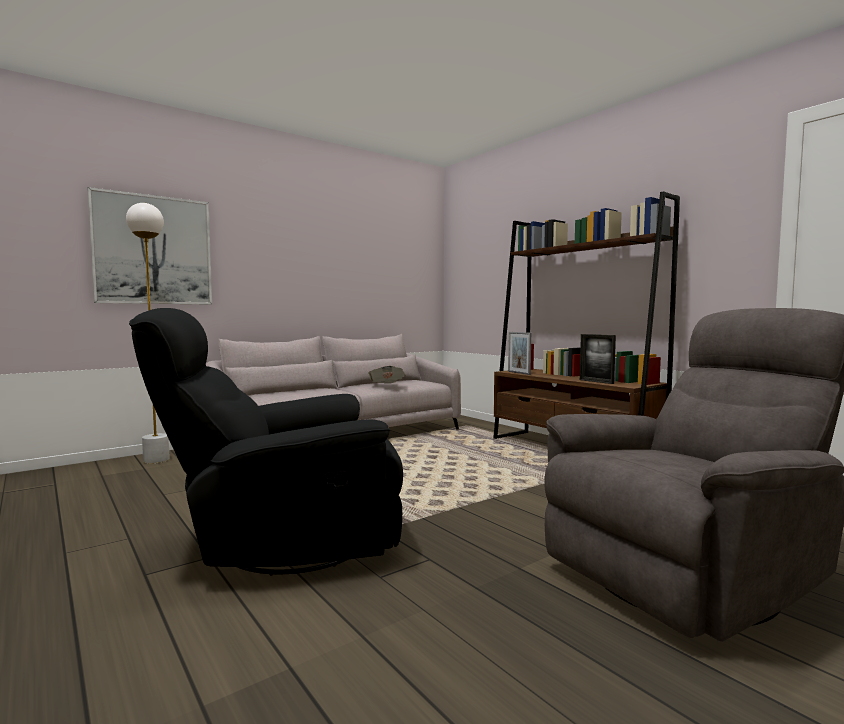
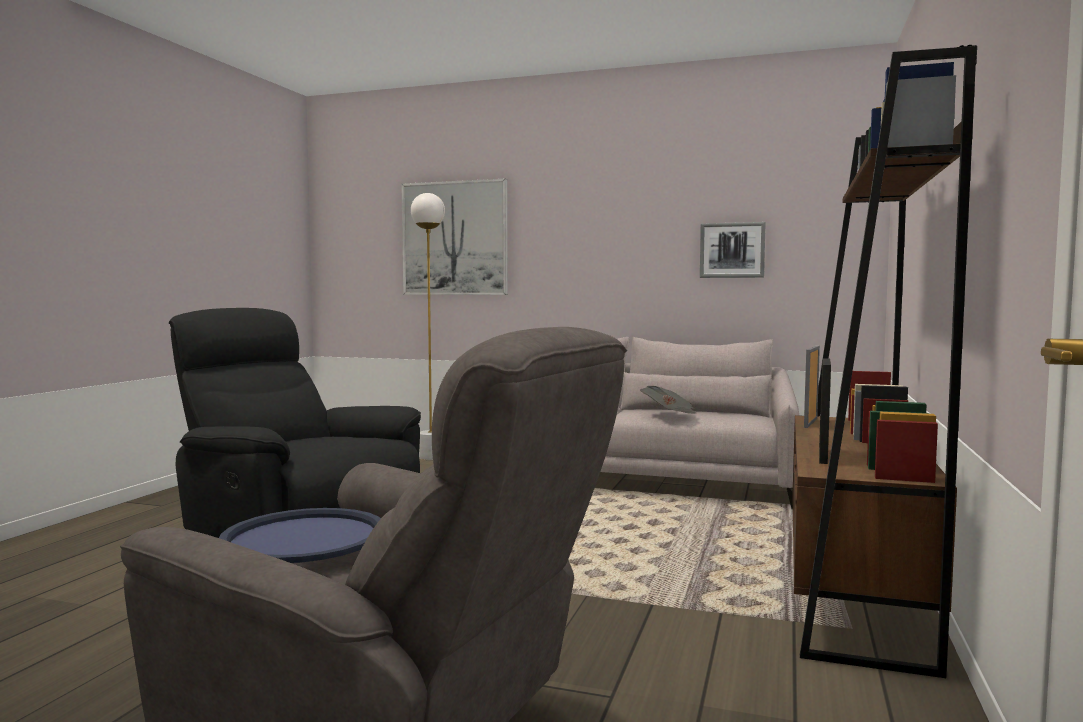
camera: 55 degrees right, 0 degrees up
none -> blue tray [219,508,381,563]
none -> picture [700,222,766,278]

